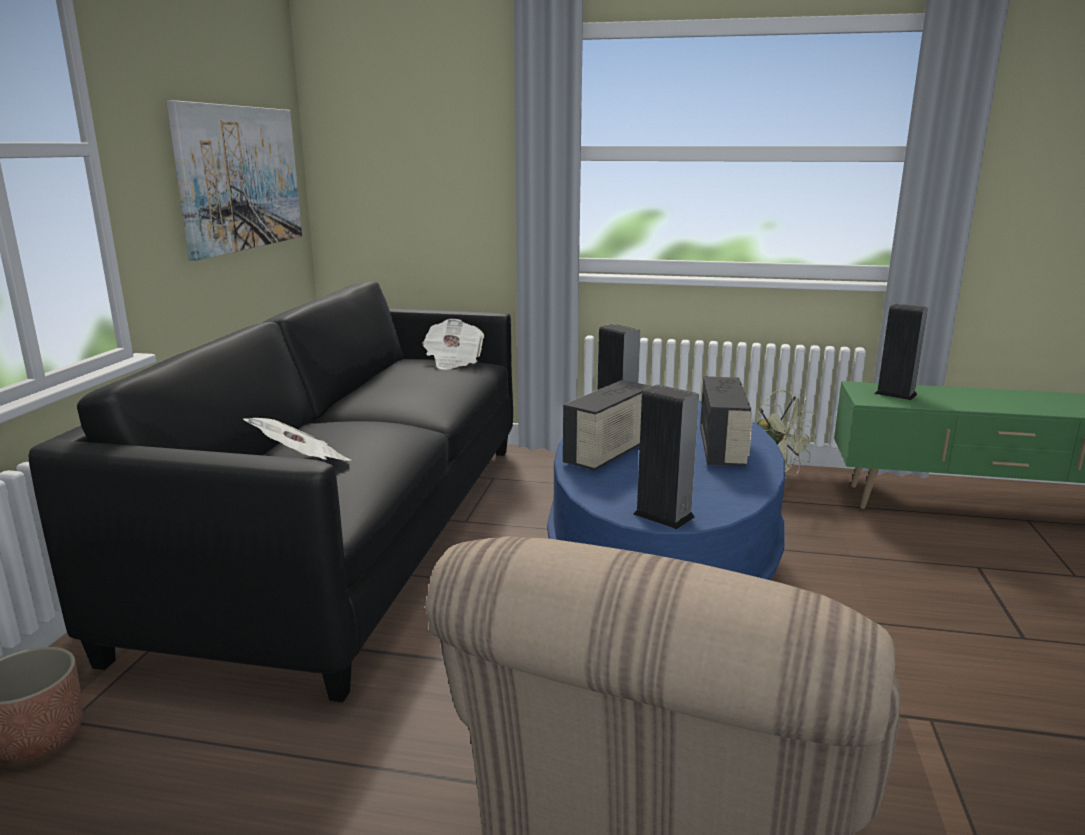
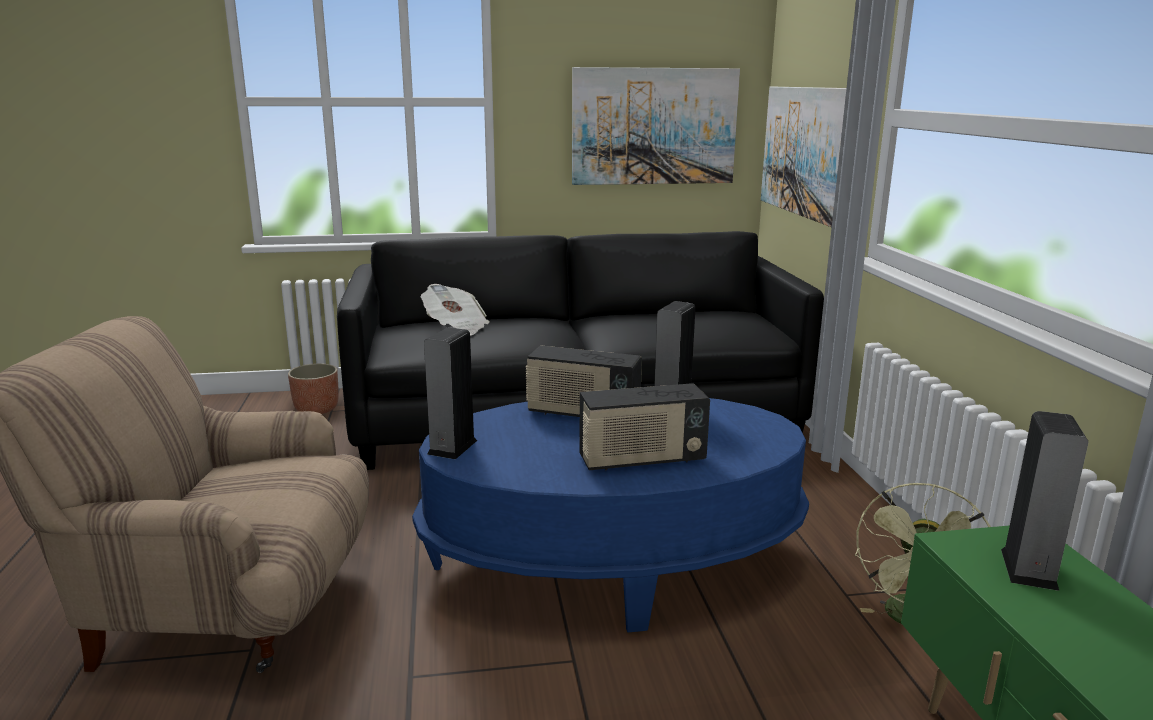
camera: 70 degrees right, 0 degrees up
newspaper [422,319,484,370] -> none
none -> picture [761,87,846,227]

